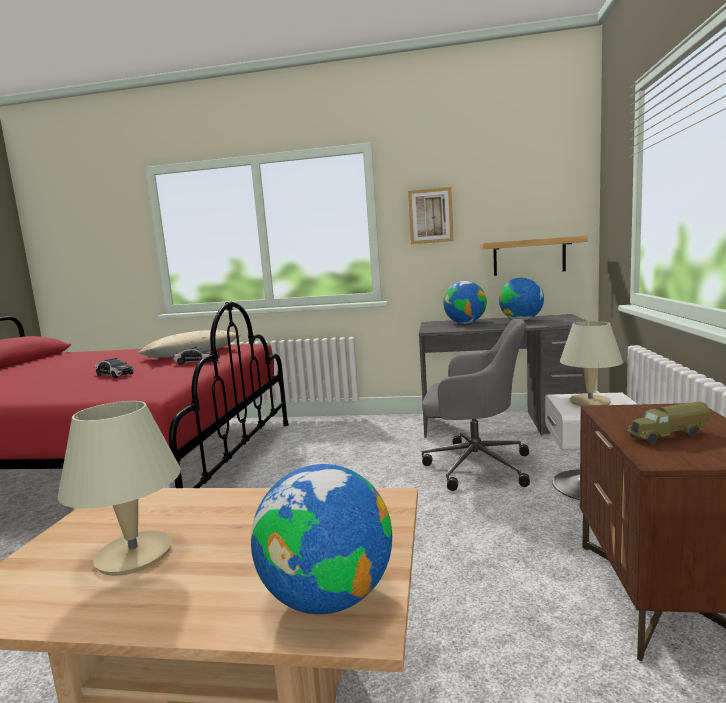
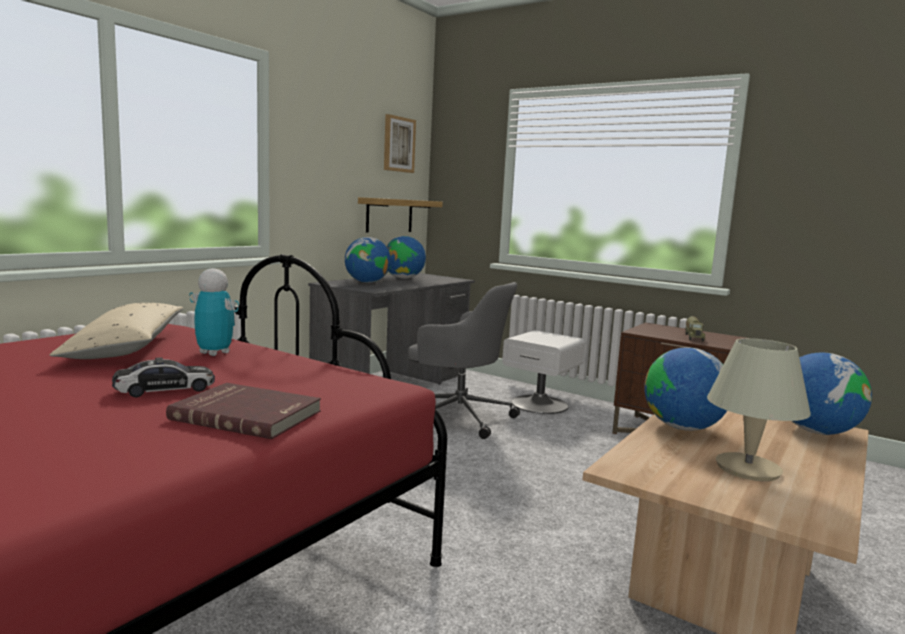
camera: 65 degrees left, 0 degrees up
toy car [173,347,220,365] -> toy robot [189,268,239,356]
picture [408,187,453,244] -> picture moved to [384,114,416,173]
grey office chair [422,319,530,491] -> grey office chair turned 75 degrees clockwise [408,282,520,439]
beige table lamp [560,321,623,406] -> none
none -> red book [166,383,321,439]
none -> globe [644,347,727,431]

